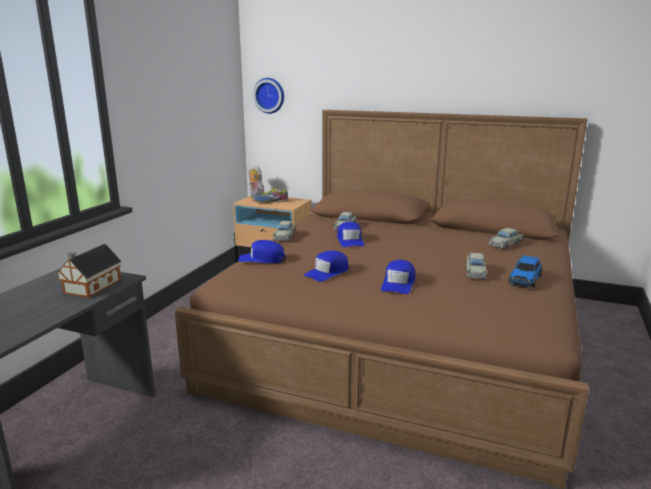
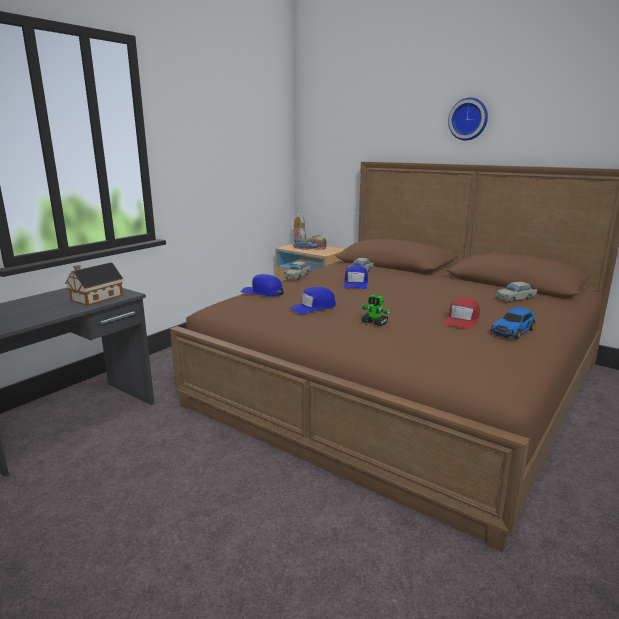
camera: 15 degrees right, 0 degrees up
wall clock [253,78,284,114] -> wall clock moved to [448,98,488,141]
blue cap [381,260,415,294] -> toy robot [360,294,391,326]
beige toy car [466,253,487,279] -> red cap [444,297,480,329]

